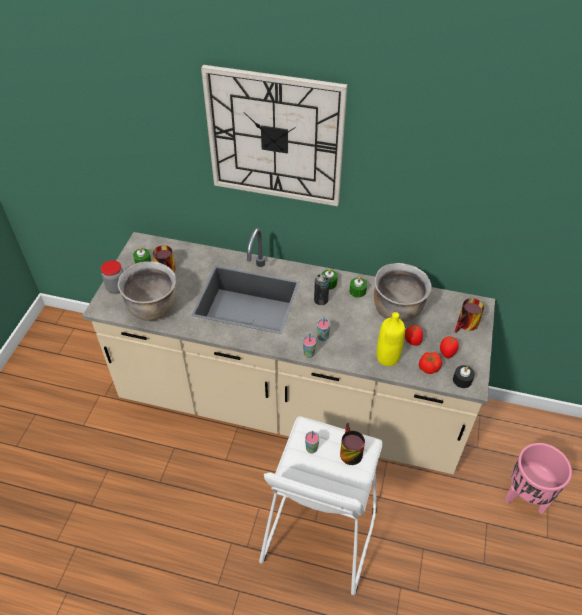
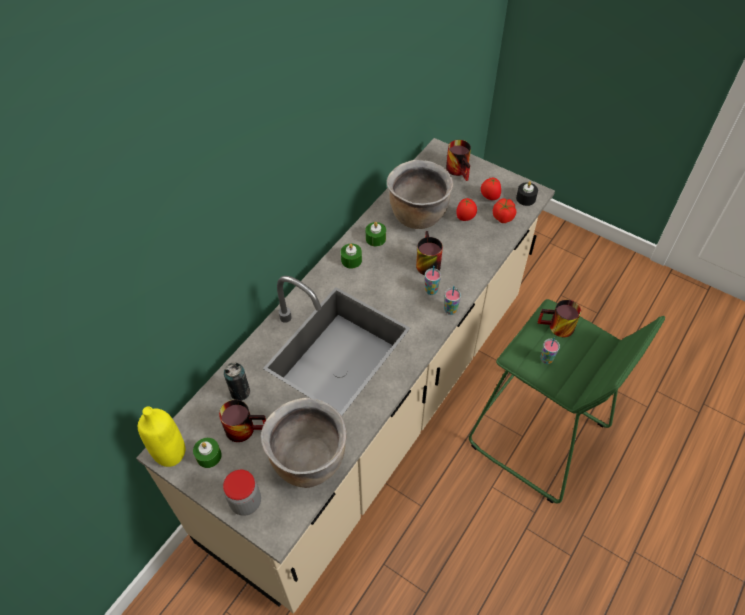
camera: 70 degrees left, 5 degrees up
wall clock [201,65,347,206] -> none
white stool [259,416,383,595] -> green stool [469,299,665,503]
can [314,274,329,305] -> can moved to [224,362,250,401]
yellow bottle [377,312,405,366] -> yellow bottle moved to [138,406,185,467]
pink planter [505,443,572,514] -> none
none -> mug [416,231,443,275]

